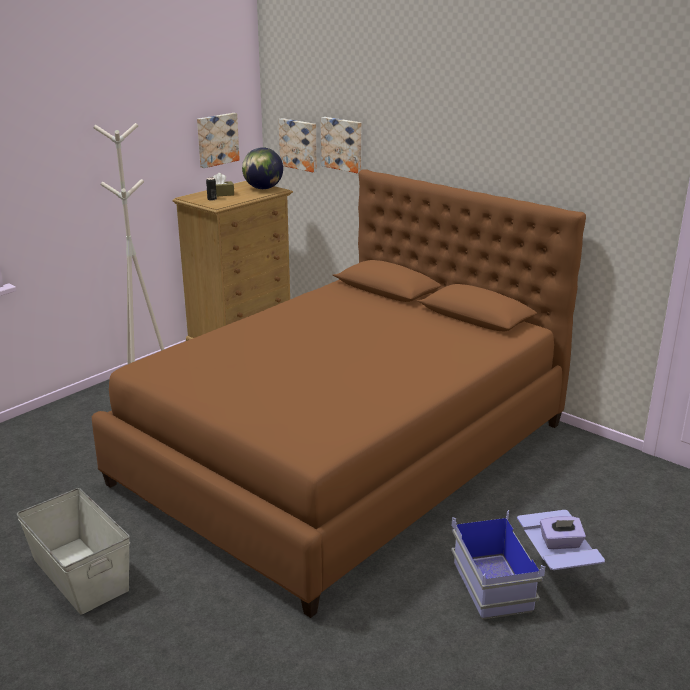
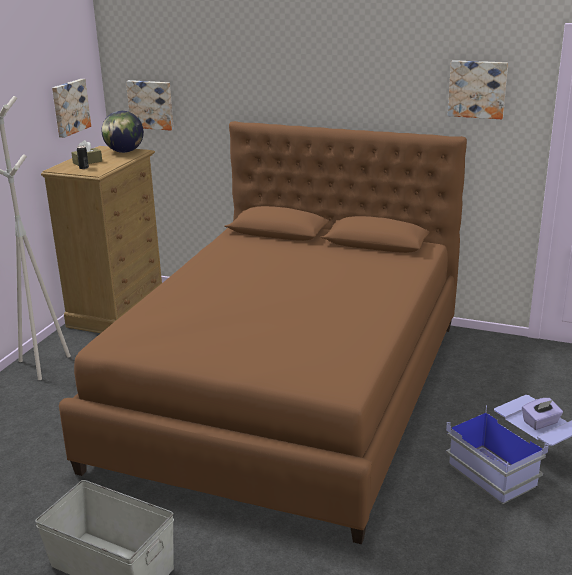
camera: 20 degrees left, 0 degrees up
picture [321,117,361,173] -> picture moved to [448,60,508,119]

